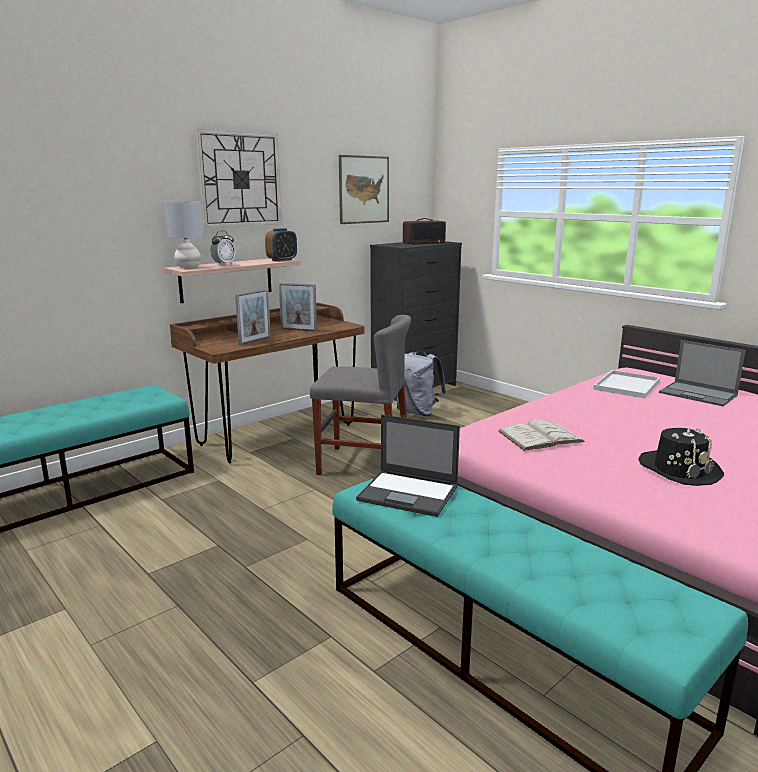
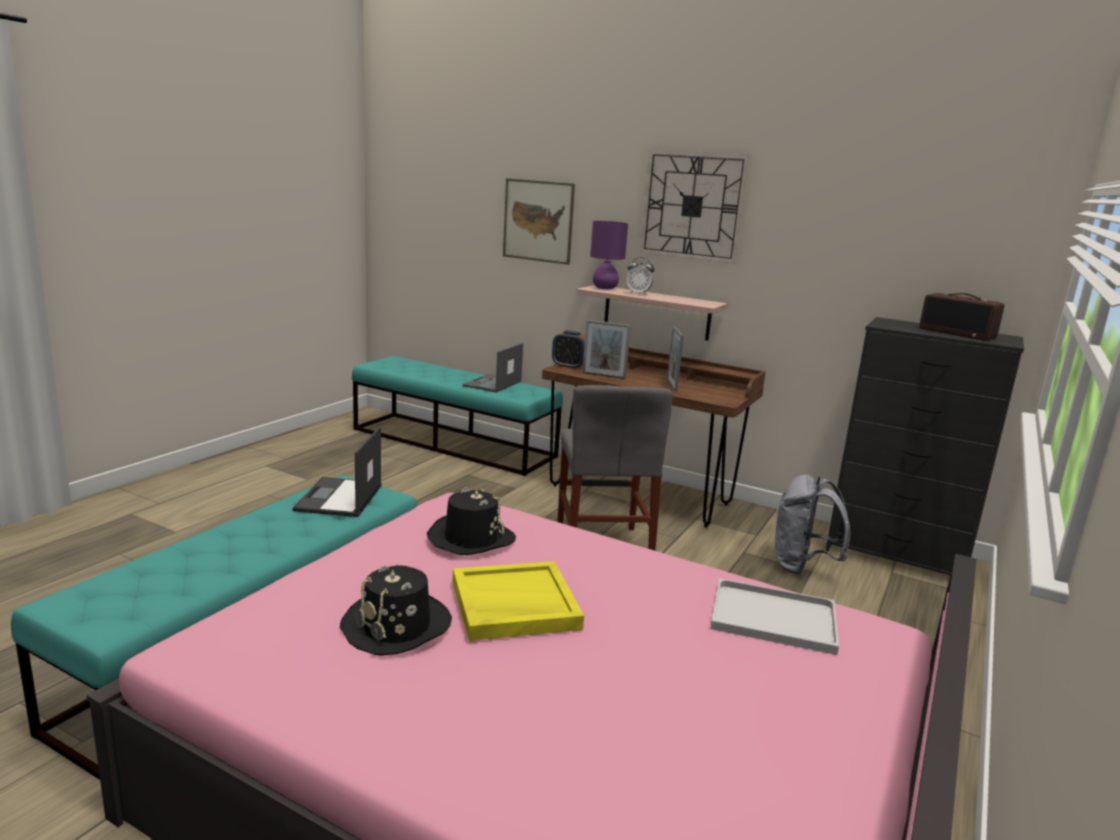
camera: 70 degrees right, 0 degrees up
grey table lamp [164,201,204,268] -> purple table lamp [590,221,628,289]
alarm clock [265,228,297,262] -> alarm clock moved to [552,330,585,369]
picture [339,155,389,224] -> picture moved to [503,178,575,265]
white book [498,419,585,451] -> black hat [427,488,516,555]
laptop [659,340,746,406] -> laptop moved to [463,343,523,393]
none -> yellow tray [453,561,584,641]

